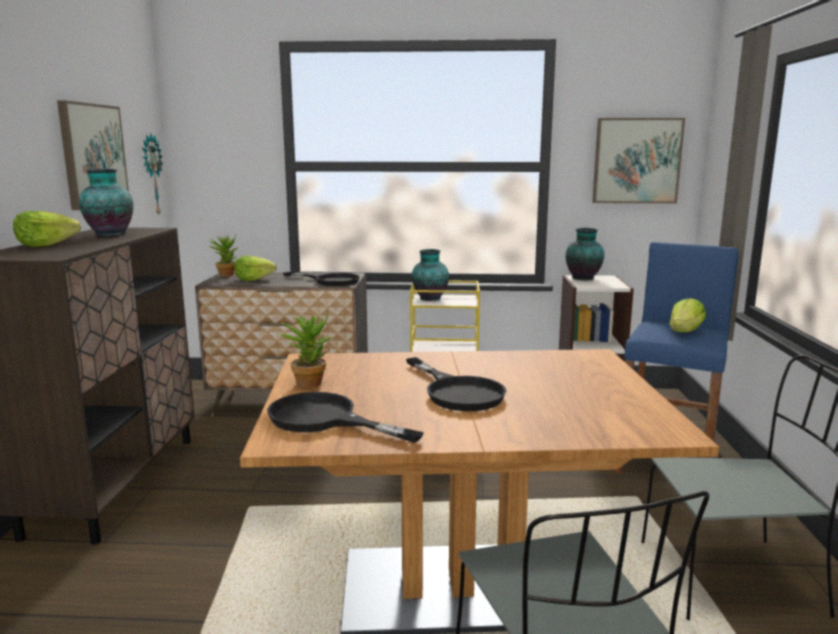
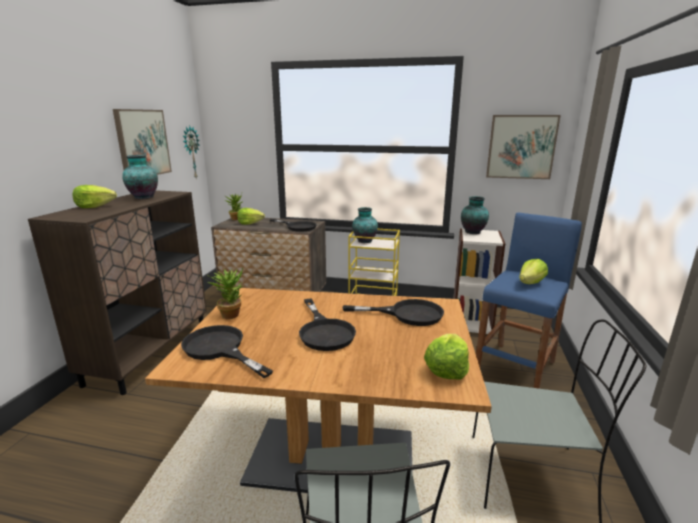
camera: 10 degrees right, 5 degrees up
none -> black frying pan [343,299,444,326]
none -> lettuce [424,334,469,380]

